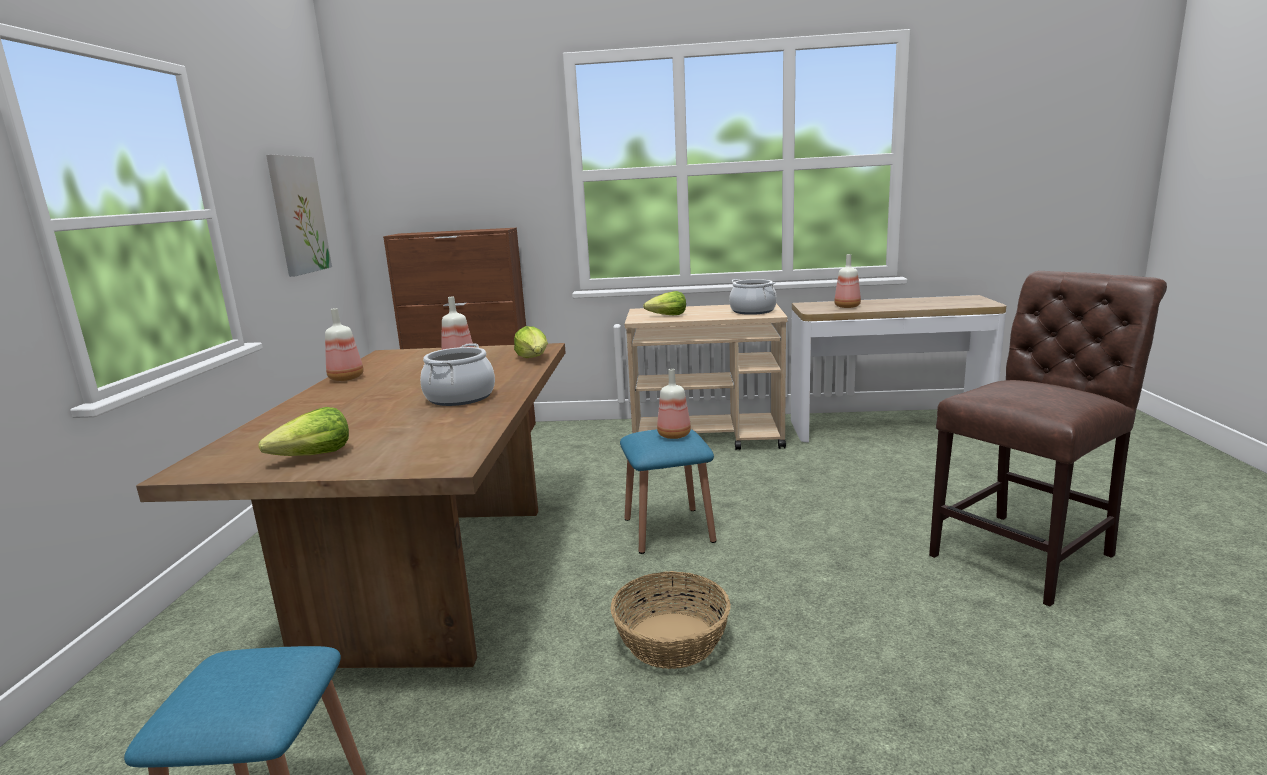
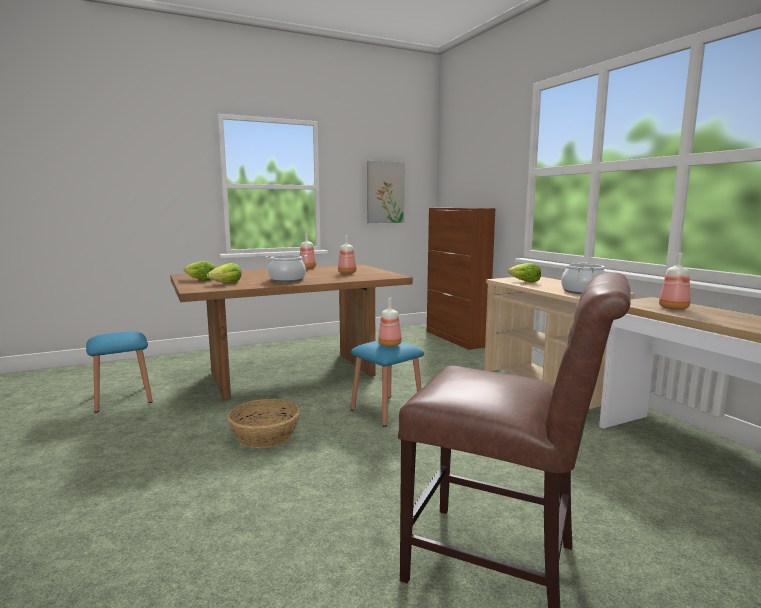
camera: 60 degrees right, 5 degrees down
lettuce [514,326,548,358] -> lettuce moved to [207,263,242,283]

